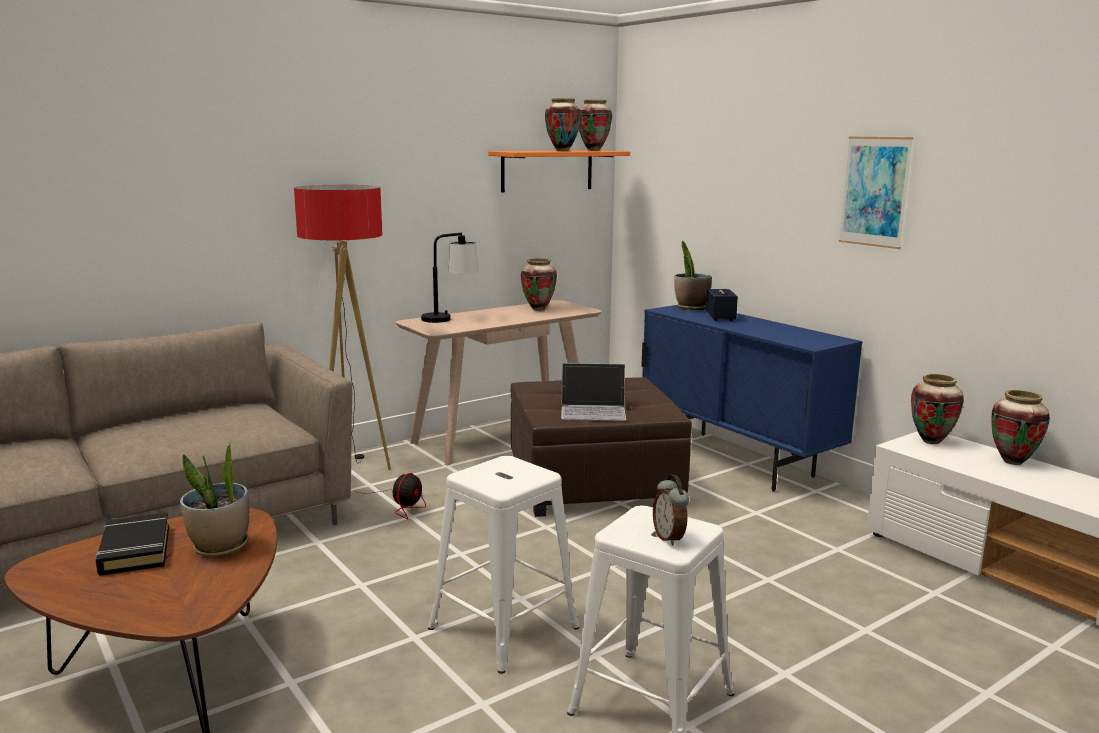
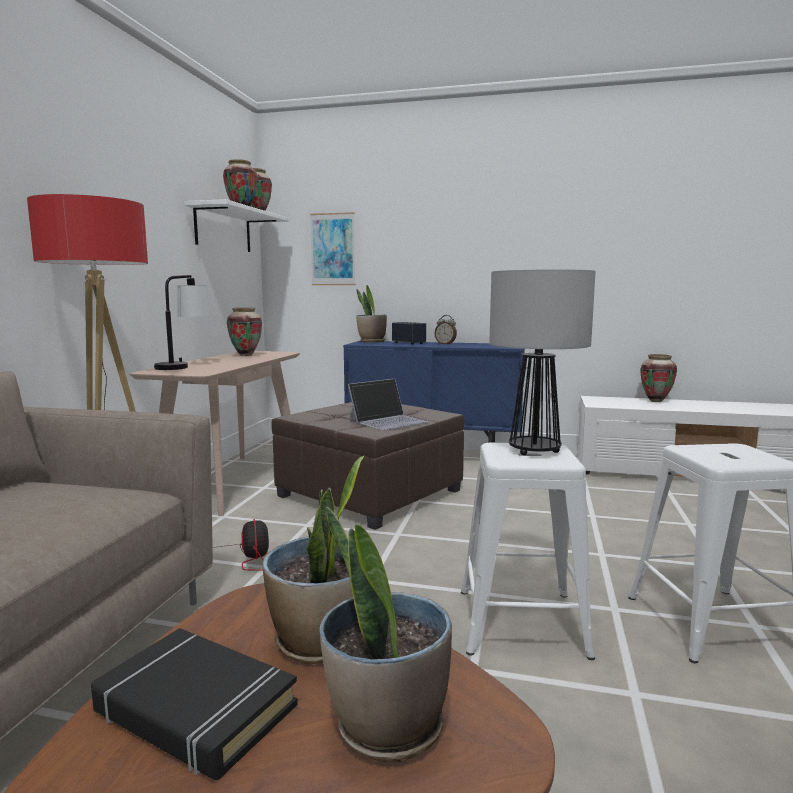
camera: 40 degrees left, 5 degrees down
orange shelf [488,150,630,193] -> white shelf [184,199,289,252]
alarm clock [653,475,689,546] -> alarm clock moved to [435,315,457,345]
picture [839,137,913,249] -> picture moved to [310,212,355,285]
vase [911,374,964,444] -> none
none -> potted plant [320,507,452,762]
none -> table lamp [489,269,596,455]

